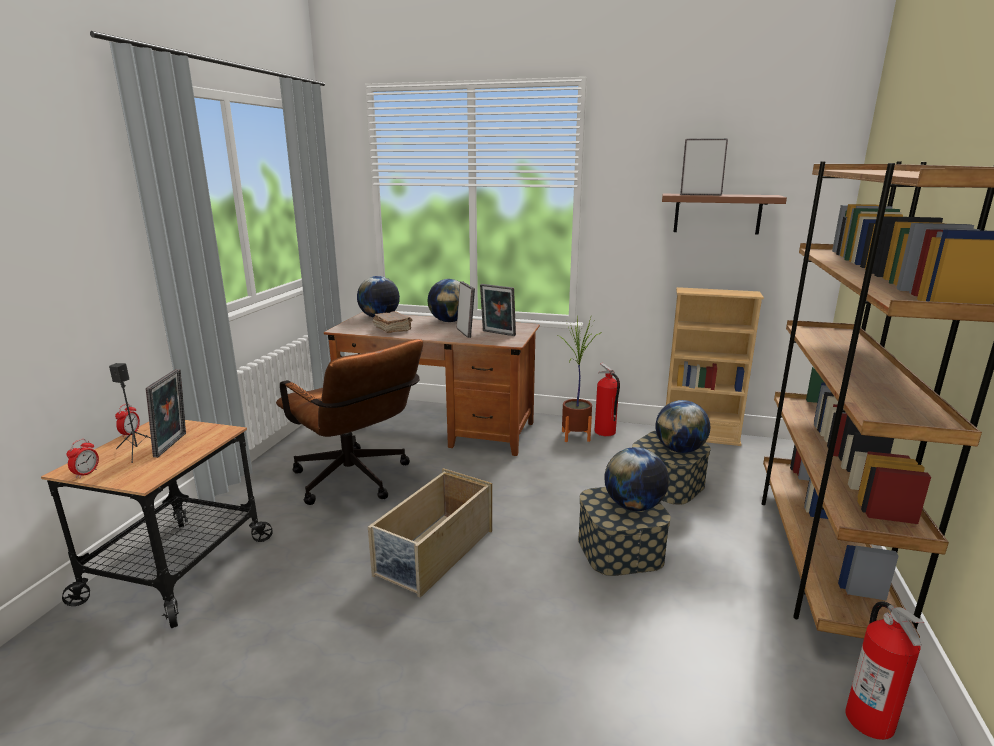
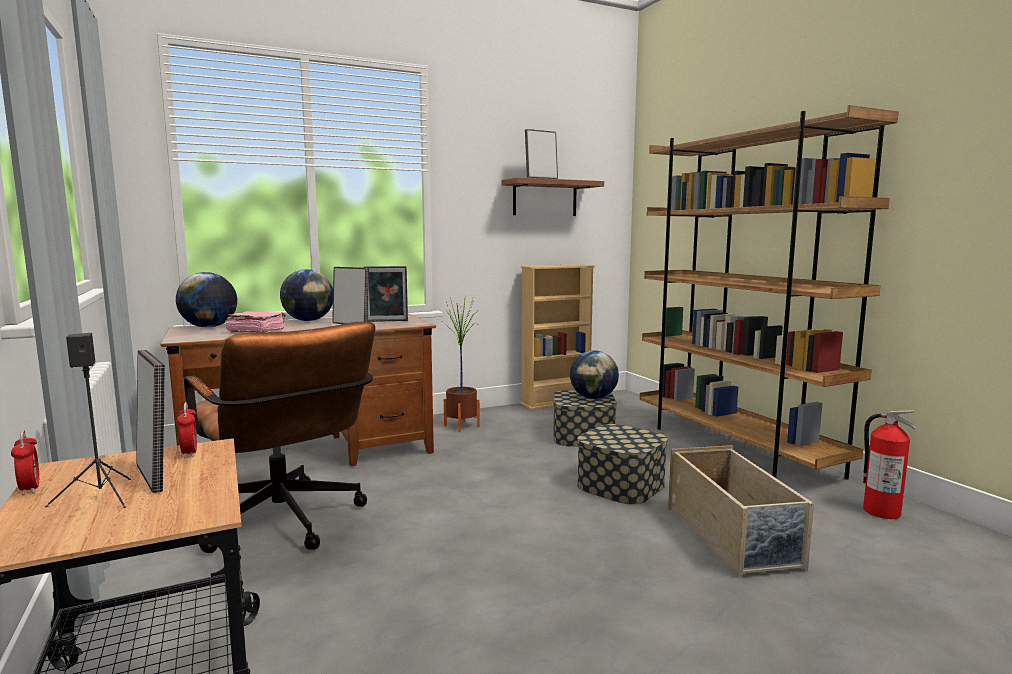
camera: 40 degrees left, 10 degrees down
alarm clock [67,439,99,478] -> alarm clock moved to [176,402,197,458]
brown office chair [276,339,423,505] -> brown office chair turned 45 degrees clockwise [184,322,376,553]
beige storage box [368,468,492,598] -> beige storage box moved to [668,445,814,577]
brown book [373,311,412,333] -> pink book [225,311,286,333]
fire extinguisher [594,363,620,437] -> none
globe [604,447,669,511] -> none

